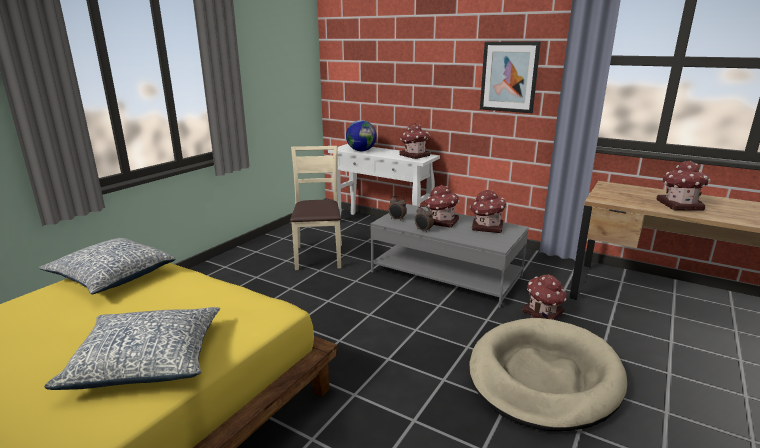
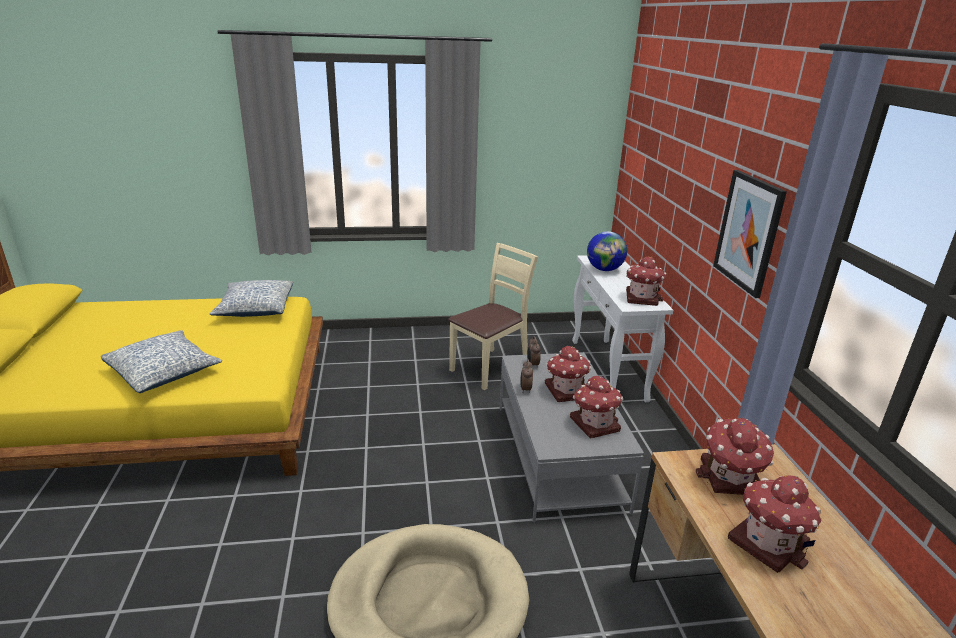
camera: 50 degrees right, 5 degrees up
toy house [522,275,567,320] -> toy house moved to [696,418,774,495]

